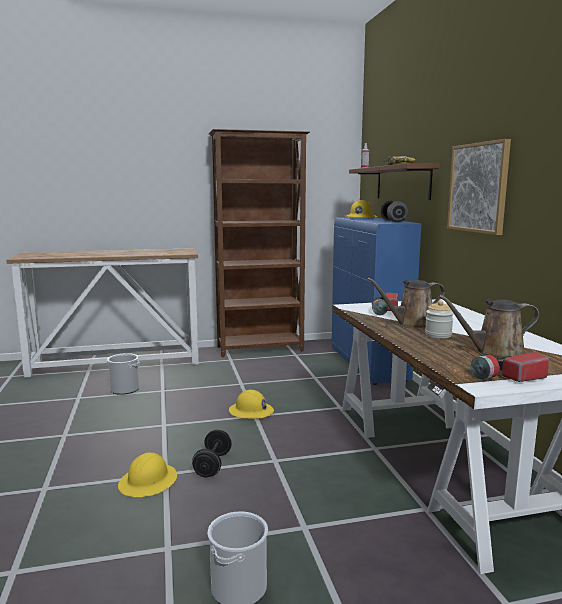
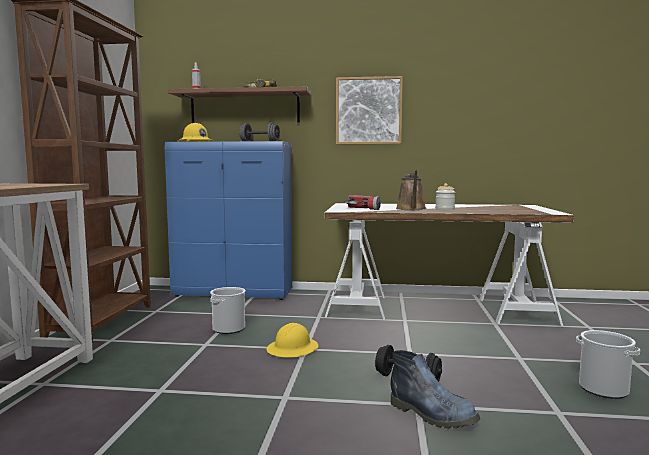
camera: 70 degrees left, 5 degrees down
bucket [107,353,140,395] -> bucket moved to [210,287,246,334]
yellow hard hat [118,452,177,497] -> boot [391,350,480,428]
brown watering can [438,295,539,358] -> none
flashlight [471,352,549,382] -> none

